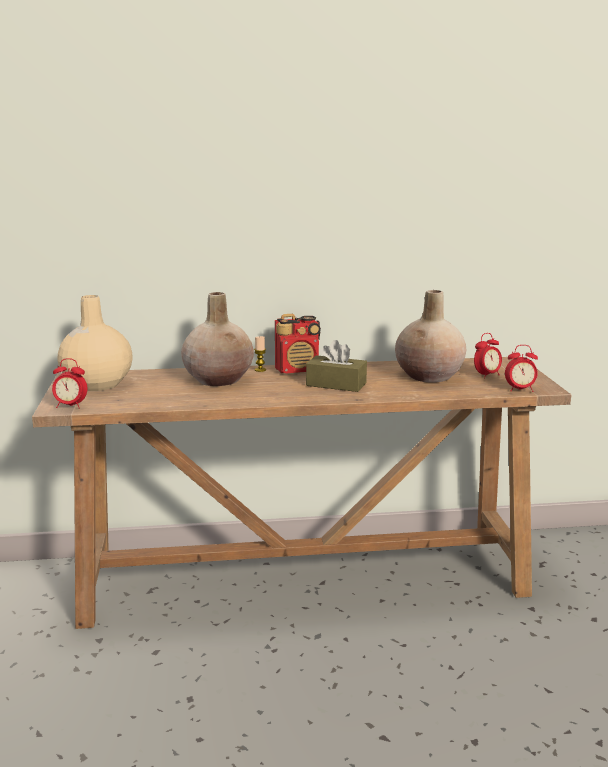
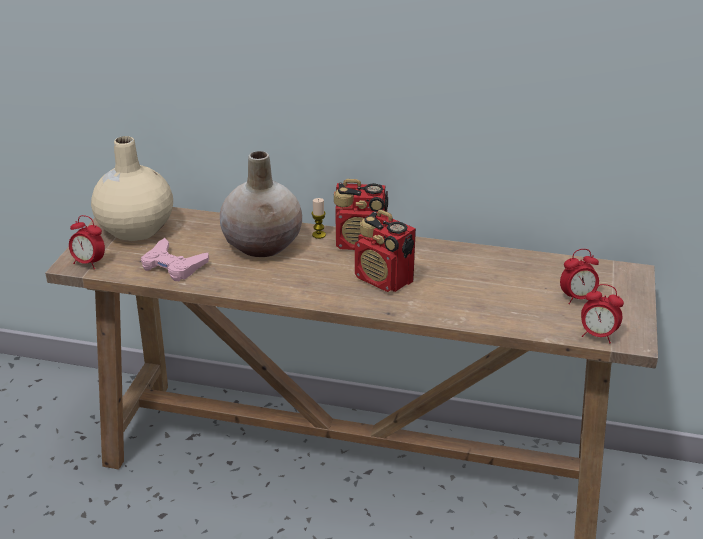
camera: 20 degrees right, 15 degrees up
brown tissue box [306,340,367,392] -> radio [355,210,416,292]
beige vase [395,290,466,382] -> none
none -> pink game controller [141,238,209,281]

